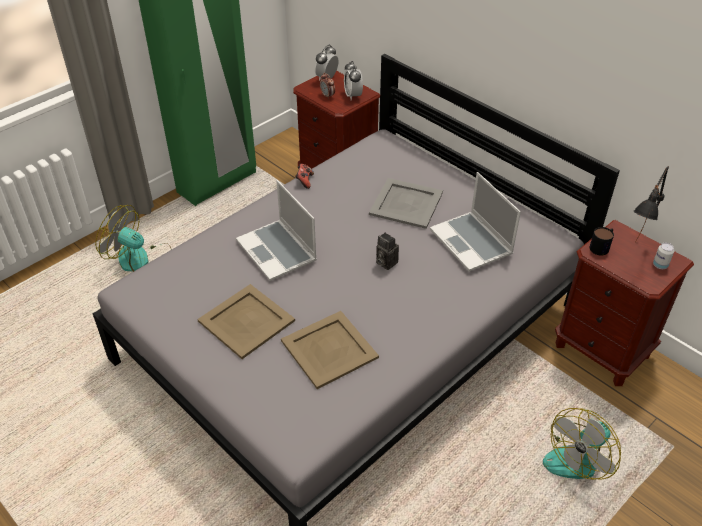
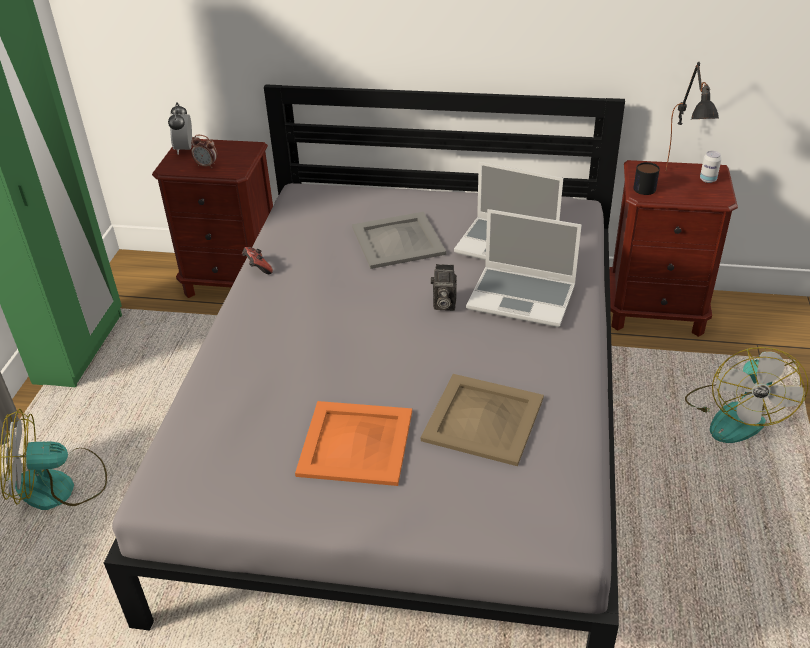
camera: 35 degrees left, 5 degrees down
beige tray [197,284,295,359] -> orange tray [295,401,412,486]
laptop [236,180,317,281] -> laptop moved to [466,209,582,327]
alarm clock [344,61,363,100] -> none

